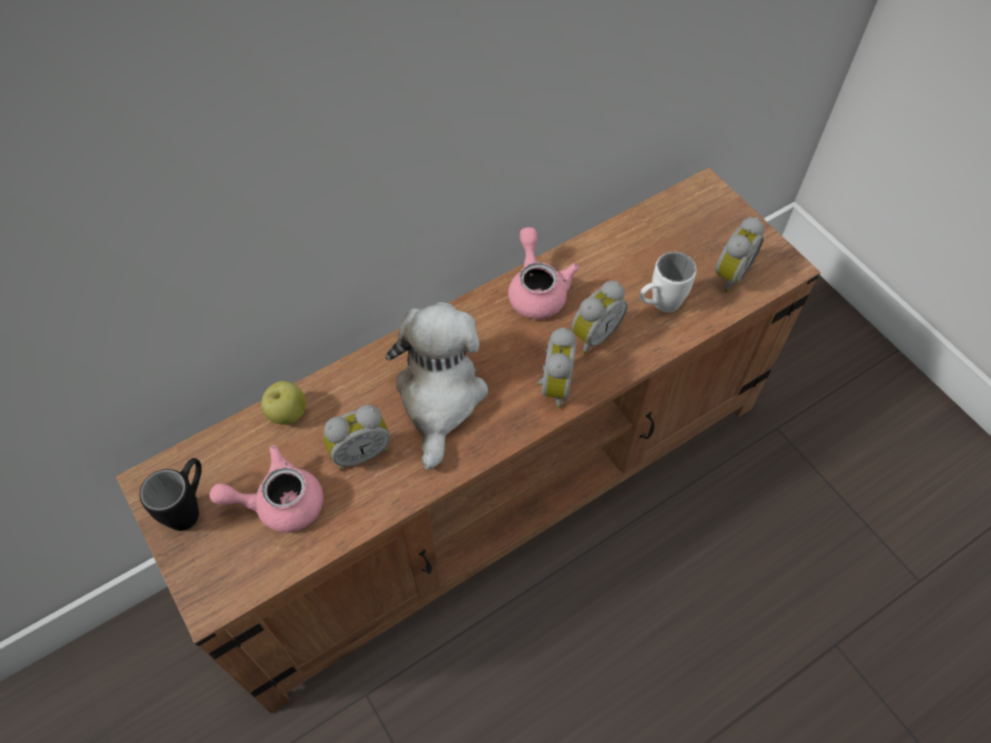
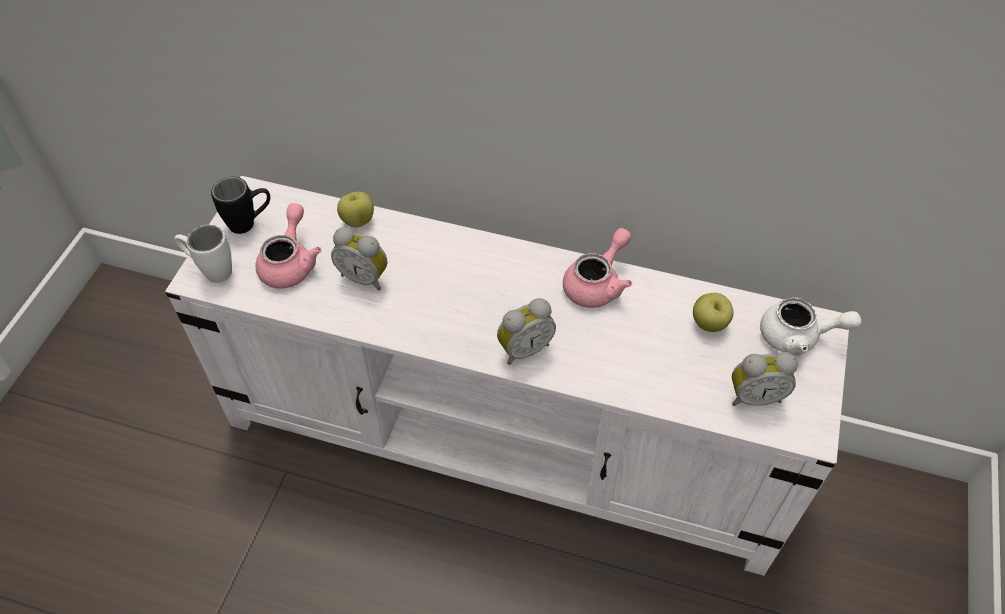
camera: 50 degrees right, 5 degrees down
brown tv stand [116,167,820,713] -> white tv stand [165,176,849,576]
pink teapot [209,445,324,533] -> pink teapot turned 60 degrees clockwise [255,203,321,289]
plush toy [385,302,488,470] -> none
alarm clock [572,281,627,354] -> none
white mug [640,252,696,313] -> white mug moved to [175,225,232,283]
none -> apple [693,293,733,332]
none -> white teapot [760,298,862,356]

